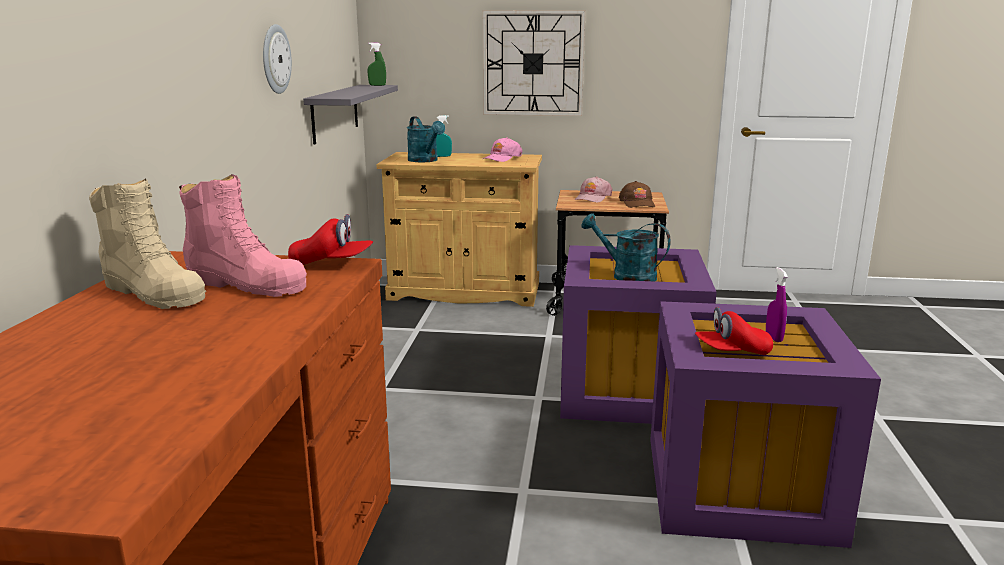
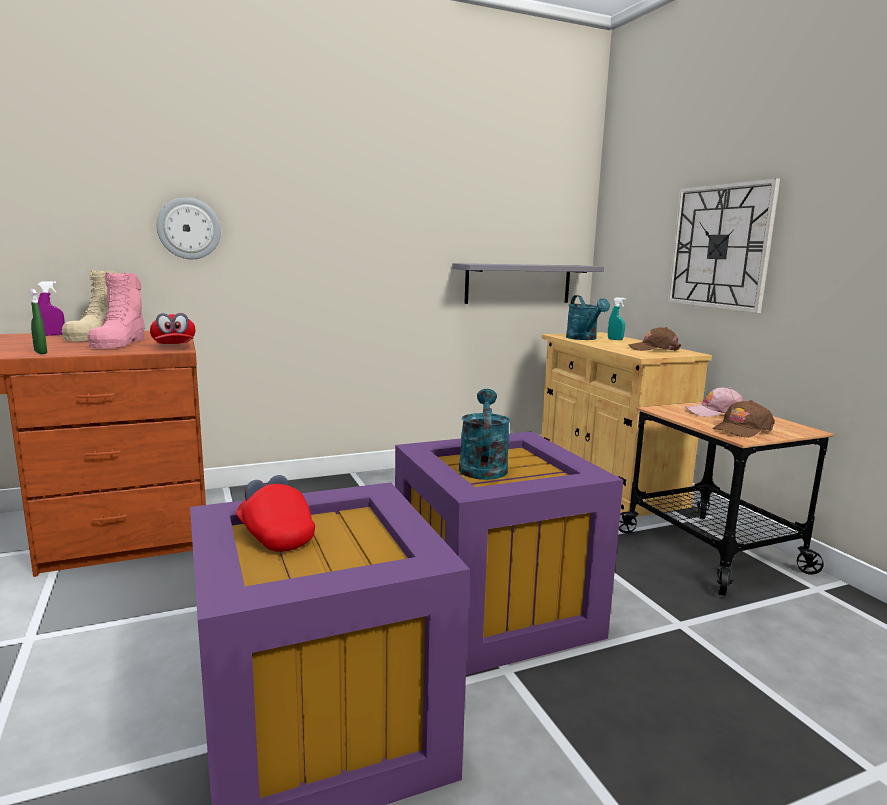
camera: 60 degrees right, 5 degrees down
wall clock [263,24,292,94] -> wall clock moved to [157,197,221,259]
green spray bottle [367,42,386,86] -> green spray bottle moved to [29,289,47,354]
turquoise watering can [407,116,445,162] -> turquoise watering can turned 45 degrees counterclockwise [566,295,610,340]
pink cap [483,137,522,162] -> brown cap [628,327,681,351]
purple spray bottle [766,267,788,342] -> purple spray bottle moved to [38,281,65,336]

